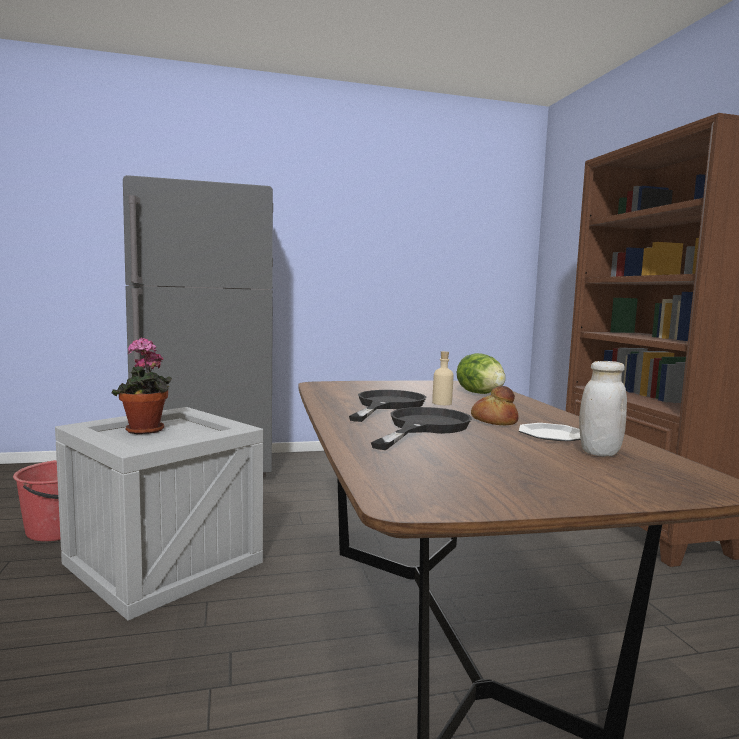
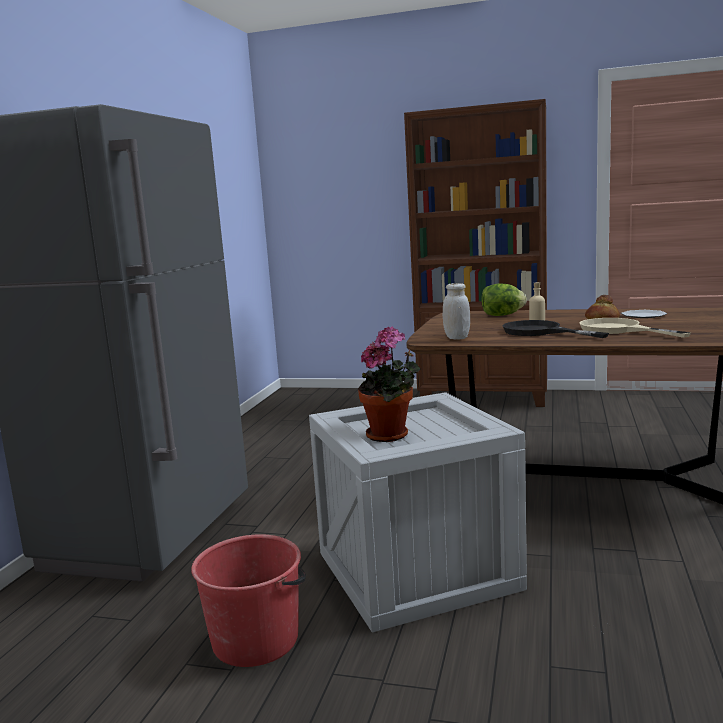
camera: 60 degrees left, 5 degrees up
black frying pan [371,407,472,450] -> beige frying pan [579,318,691,338]
white jar [579,361,627,456] -> white jar moved to [443,283,470,340]

